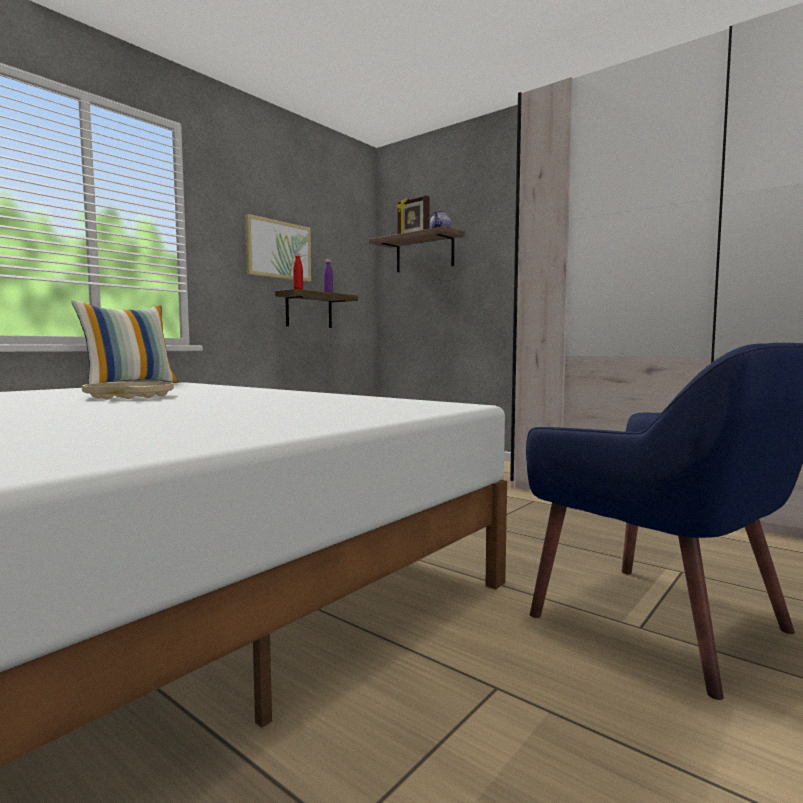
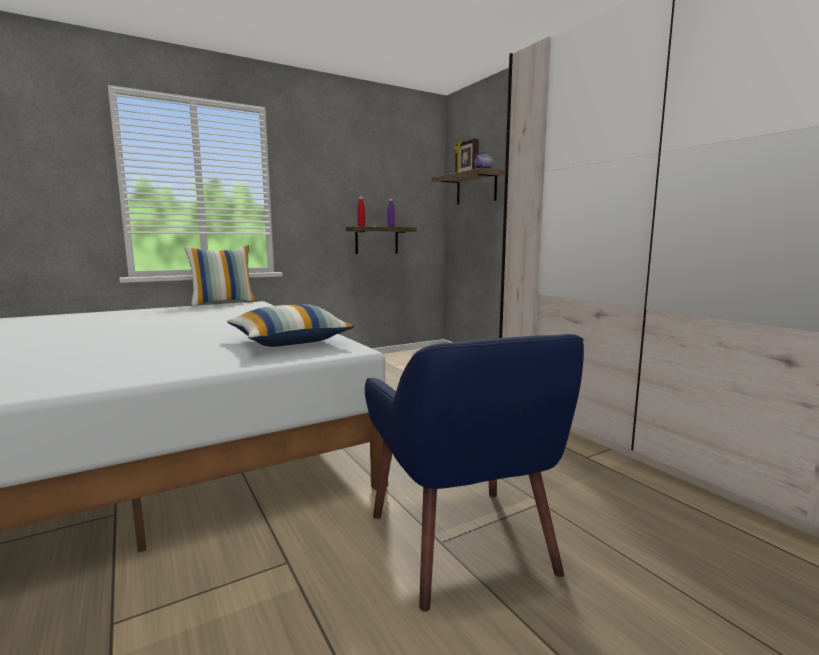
camera: 20 degrees right, 5 degrees up
beige tray [82,382,174,400] -> none
picture [245,214,311,282] -> none
none -> pillow [227,304,354,347]

